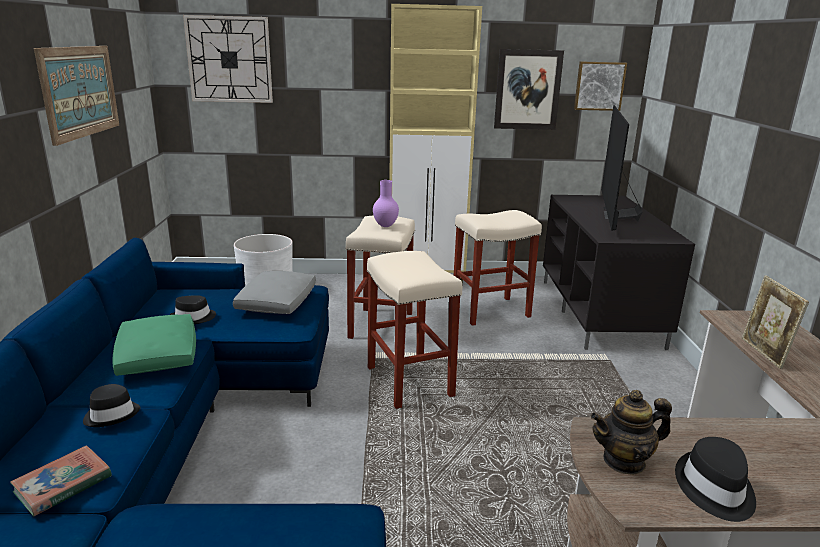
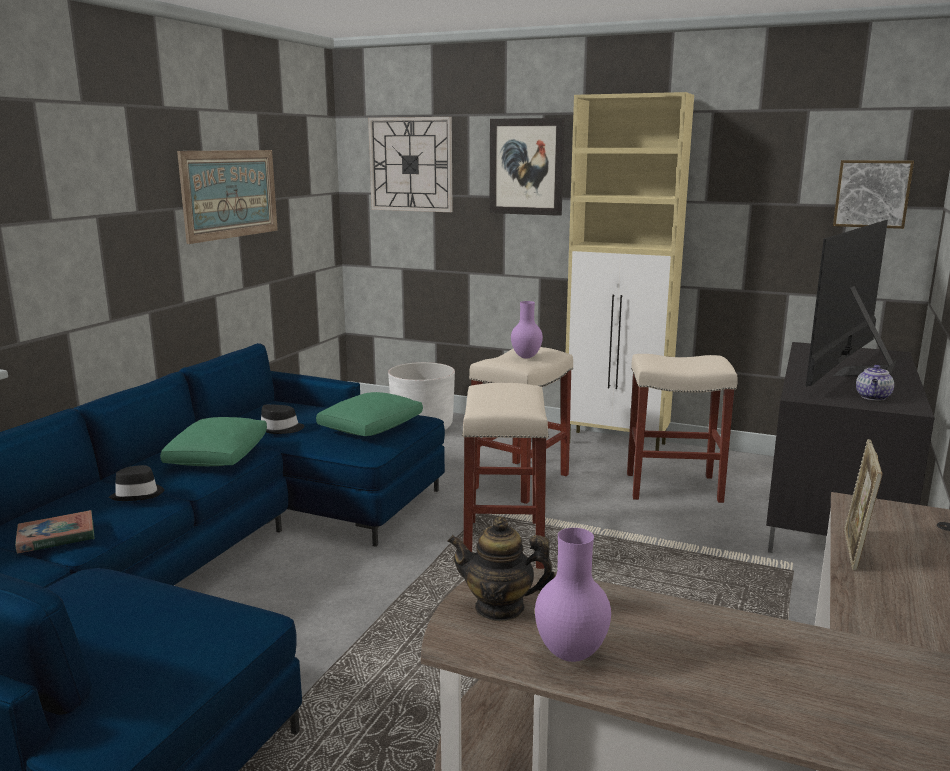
camera: 25 degrees right, 5 degrees down
grey pillow [233,271,316,314] -> green pillow [316,392,423,436]
picture [494,49,564,130] -> picture moved to [489,118,565,216]
black hat [675,437,756,522] -> purple vase [535,528,611,662]
none -> teapot [856,365,894,401]

